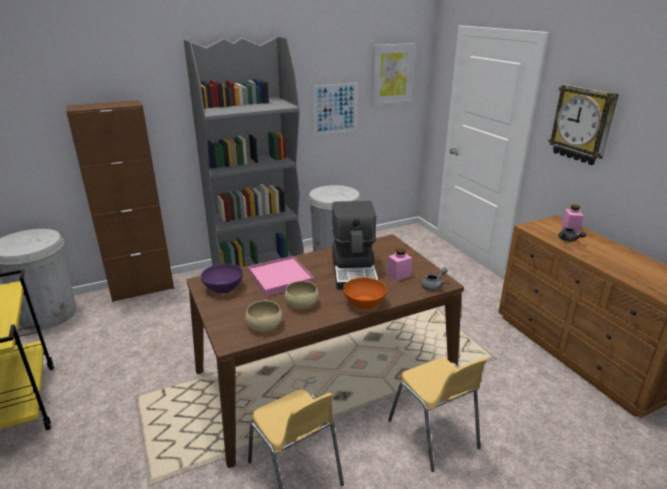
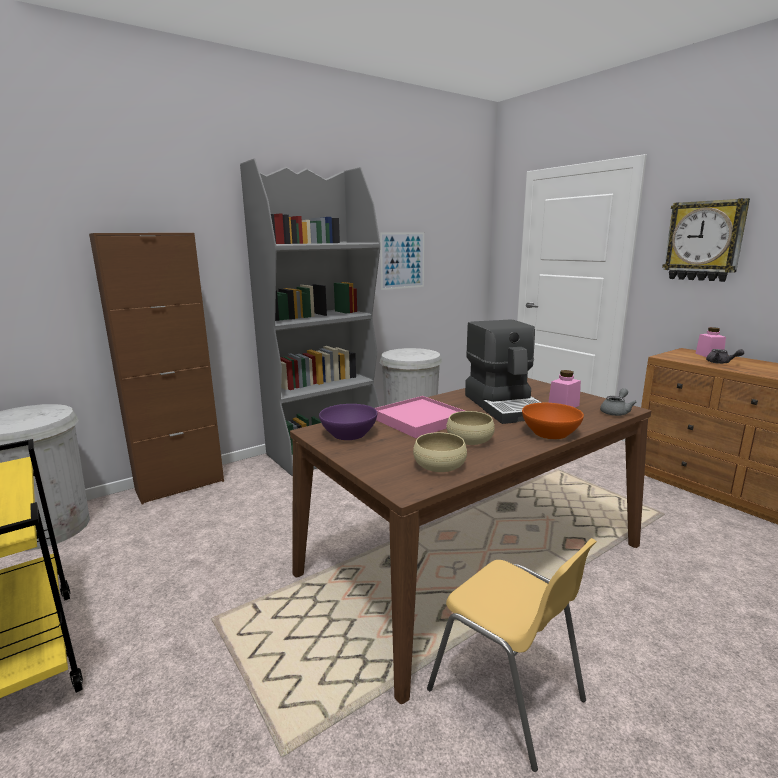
camera: 10 degrees left, 10 degrees down
picture [371,43,415,106] -> none
yellow chair [388,358,487,472] -> none

